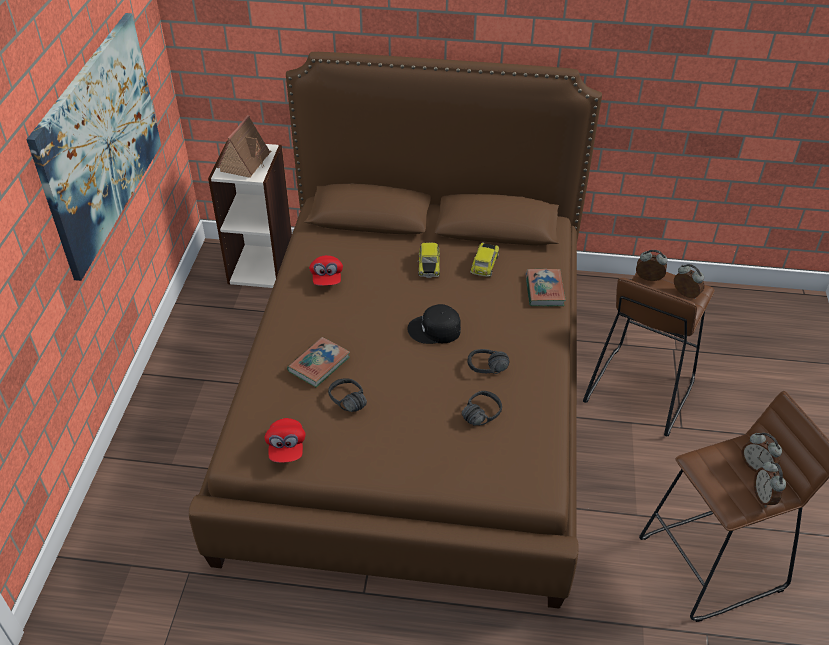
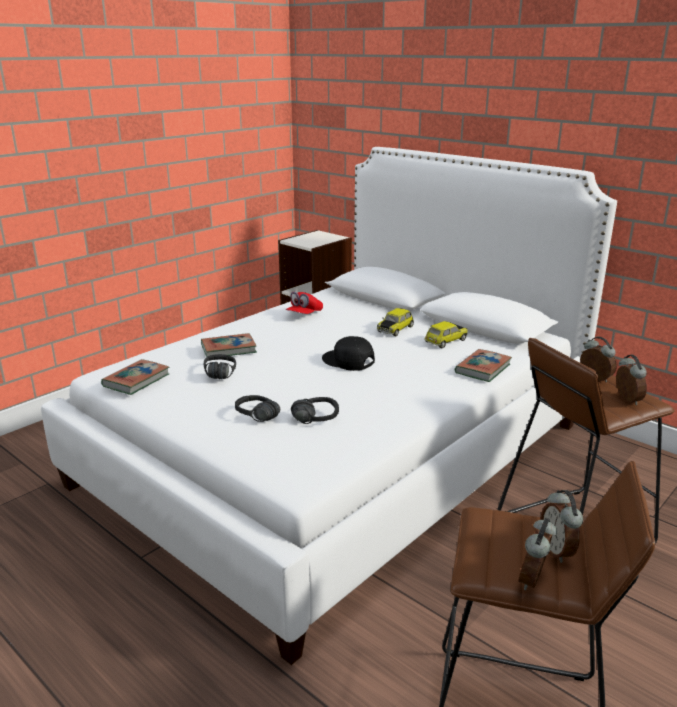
camera: 35 degrees right, 20 degrees down
picture [26,13,161,281] -> none
brown bed [189,52,602,609] -> white bed [41,147,617,665]
toy house [217,115,271,178] -> none
red cap [264,418,306,463] -> book [101,359,169,395]
black headphones [467,349,510,374] -> black headphones moved to [235,395,280,422]

